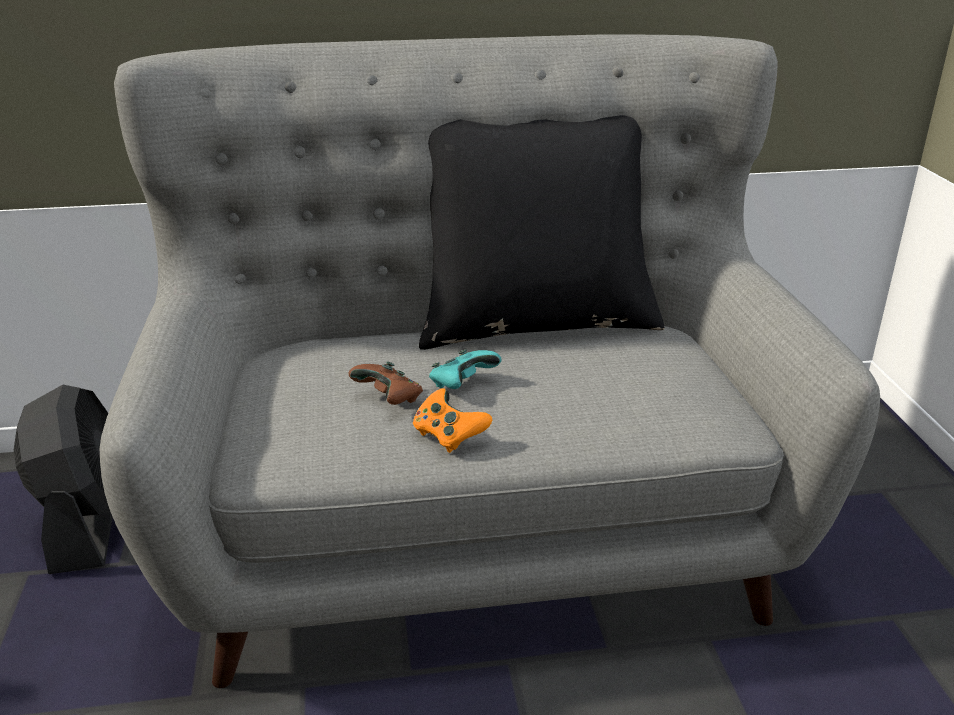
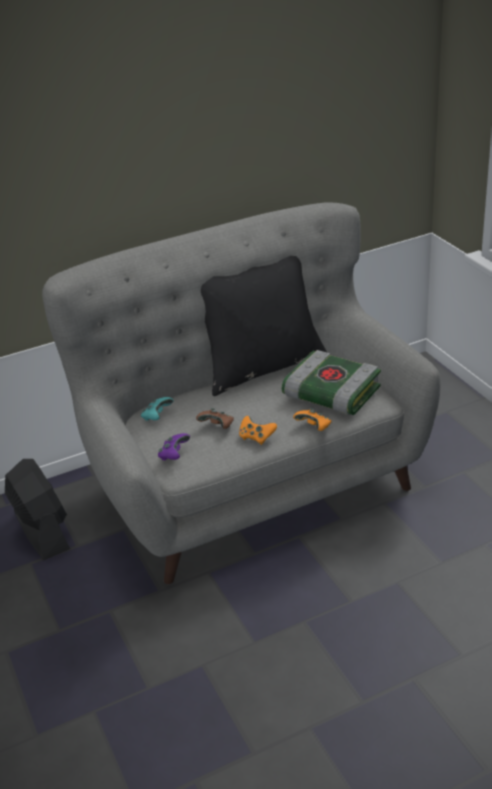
camera: 15 degrees left, 5 degrees up
turquoise game controller [429,349,501,389] -> turquoise game controller moved to [141,397,174,421]
none -> purple game controller [158,433,190,460]
none -> book [282,350,381,415]
none -> orange game controller [293,408,332,431]

